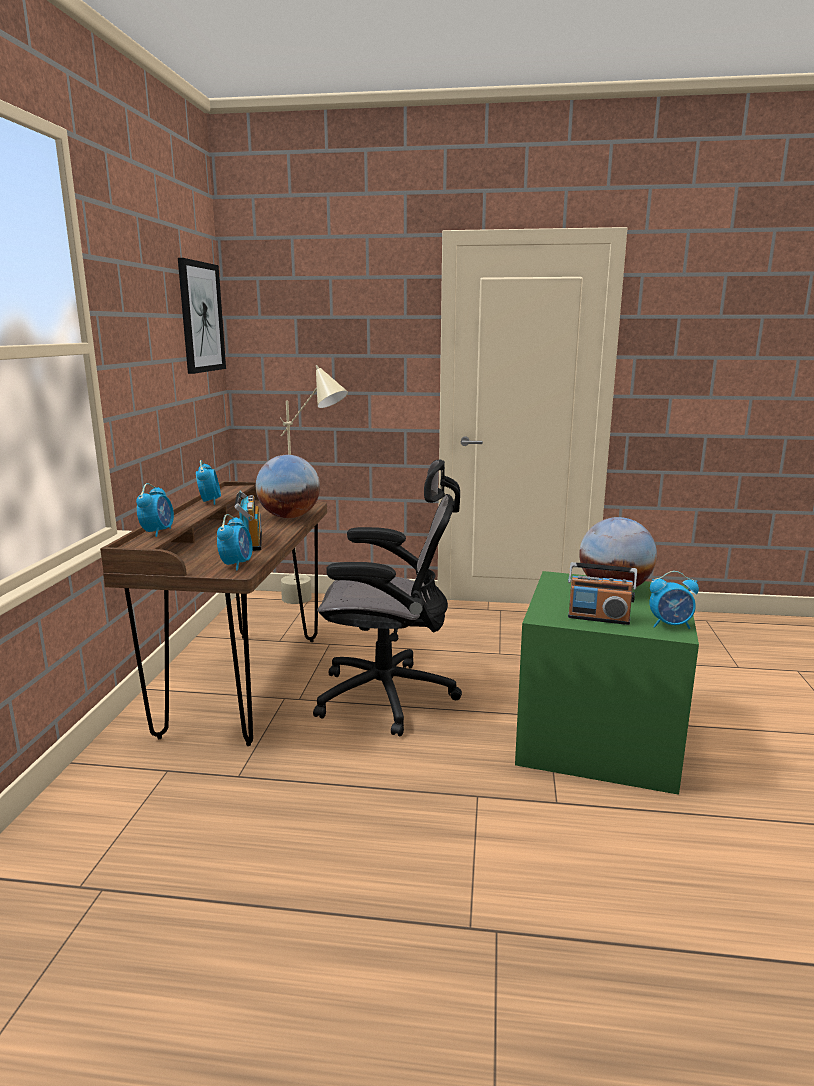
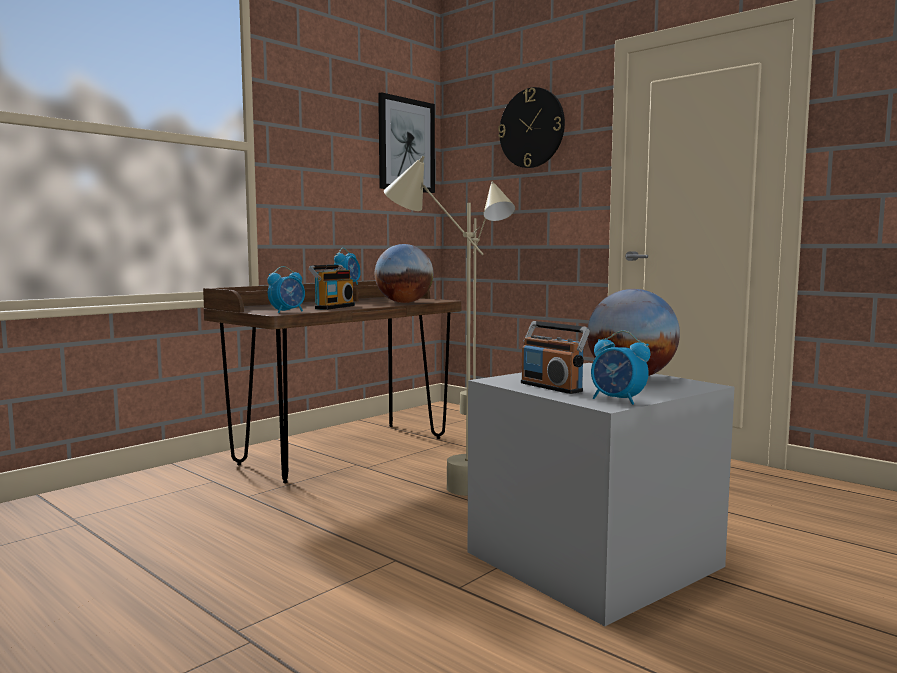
camera: 35 degrees right, 10 degrees down
alarm clock [136,483,174,537] -> none
office chair [313,460,462,736] -> beige floor lamp [384,156,483,496]
green storage box [515,571,699,795] -> grey storage box [468,363,734,626]
none -> wall clock [498,87,565,168]

